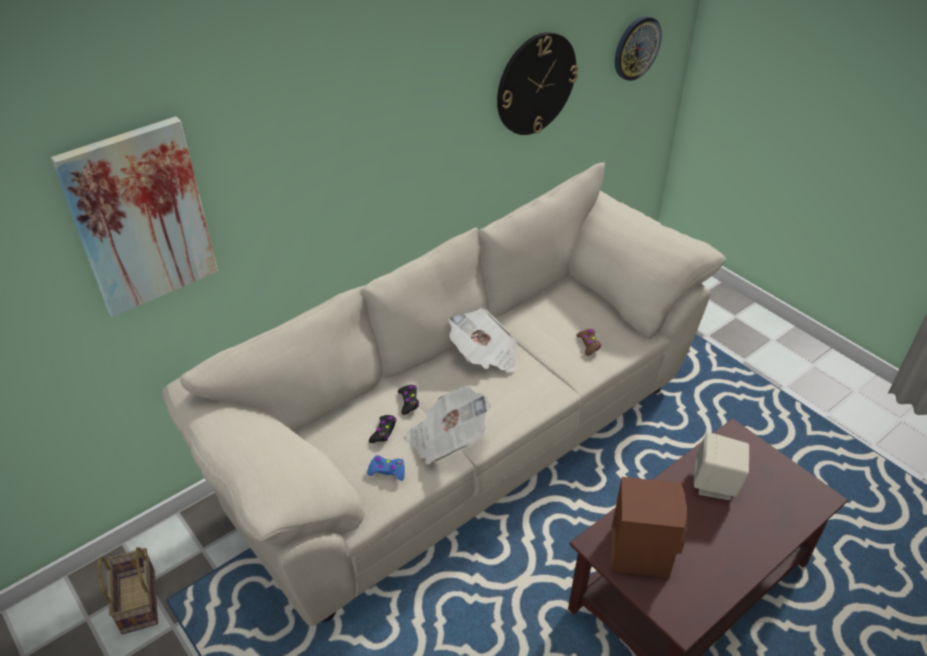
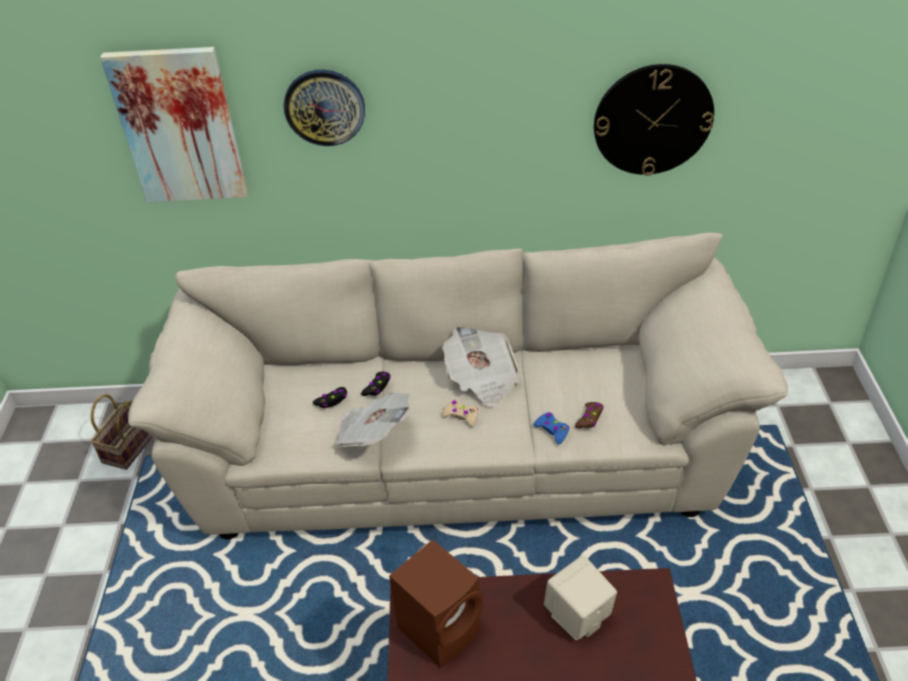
camera: 40 degrees right, 0 degrees up
blue game controller [367,455,405,481] -> blue game controller moved to [533,412,570,444]
wall clock [615,16,662,81] -> wall clock moved to [284,69,365,146]
none -> beige game controller [442,400,478,427]

